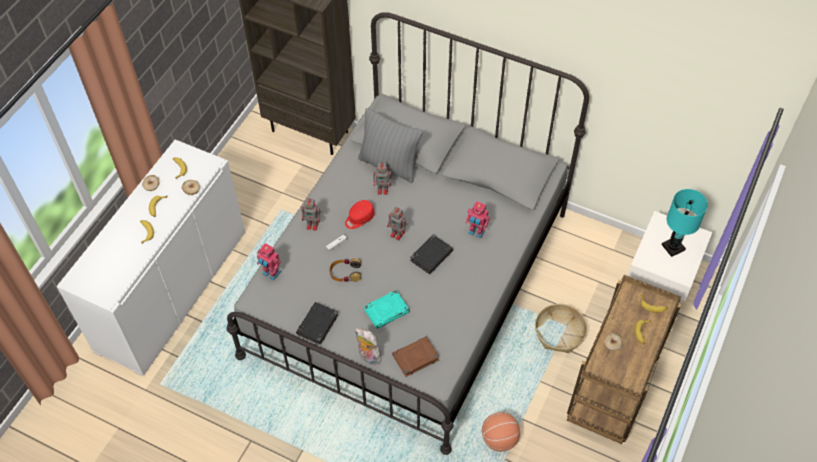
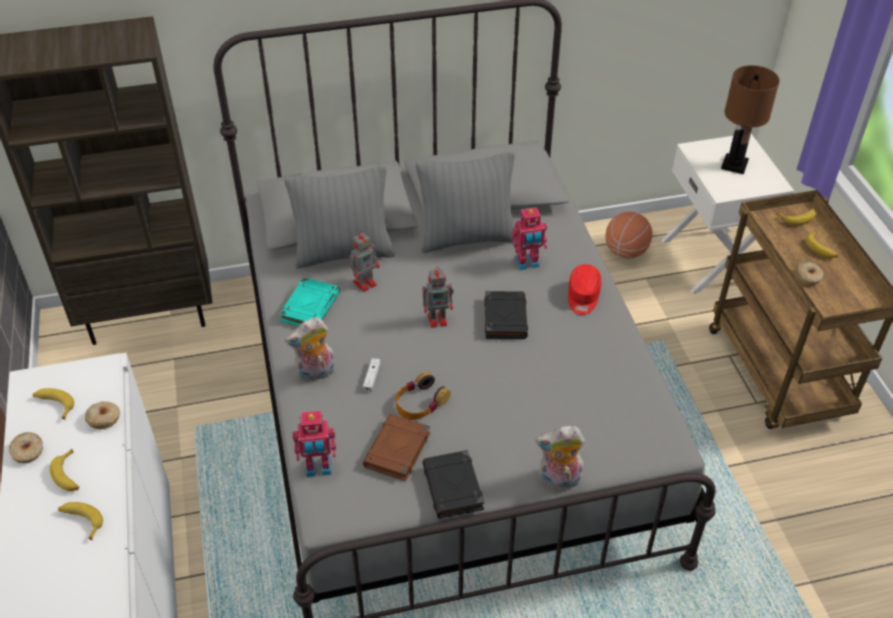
camera: 40 degrees left, 10 degrees down
toy robot [301,198,322,230] -> plush toy [285,317,335,383]
red cap [345,200,375,229] -> red cap moved to [568,264,601,315]
turquoise book [364,290,410,329] -> turquoise book moved to [279,277,340,326]
brown book [392,337,439,377] -> brown book moved to [363,414,430,481]
basketball [482,412,520,451] -> basketball moved to [605,212,653,259]
basket [535,304,587,353] -> none
turquoise table lamp [661,189,708,257] -> brown table lamp [721,65,780,174]
none -> grey pillow [416,152,515,253]

